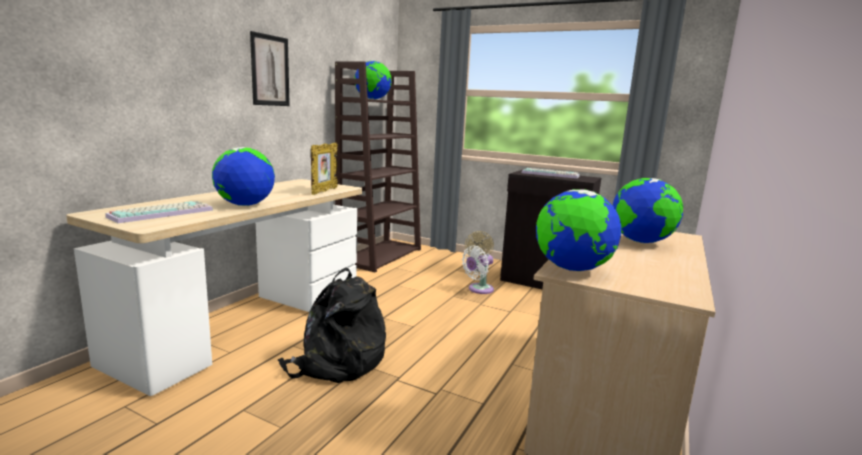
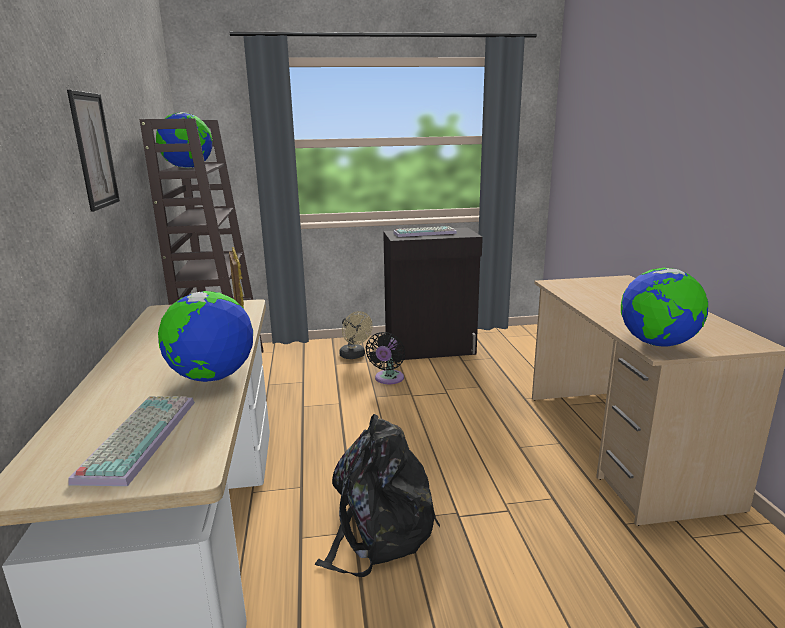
camera: 35 degrees left, 5 degrees up
white fan [462,246,494,294] -> black fan [366,332,405,384]
globe [613,178,683,243] -> none

